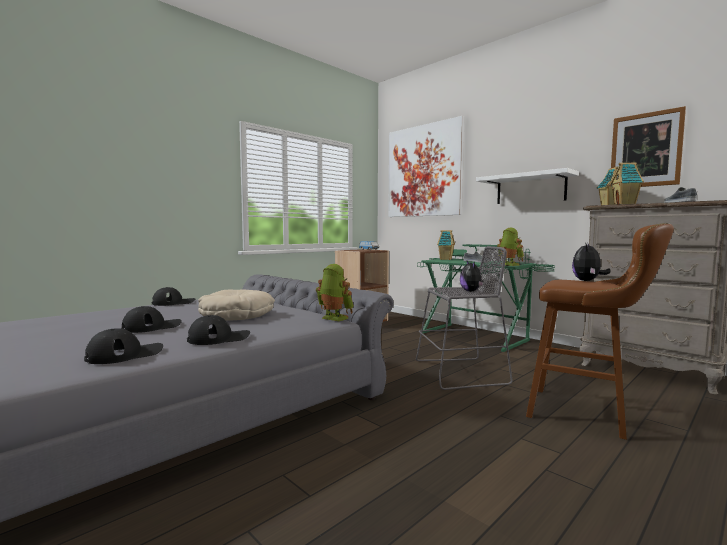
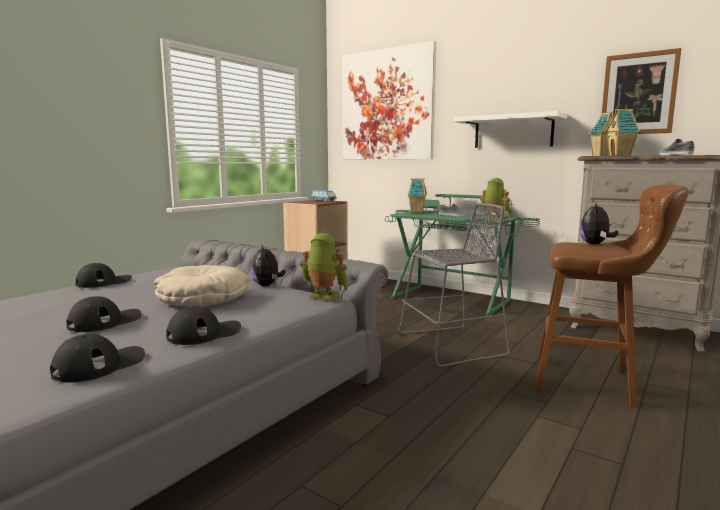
camera: 10 degrees left, 5 degrees up
plush toy [460,261,484,292] -> plush toy moved to [251,244,285,286]

